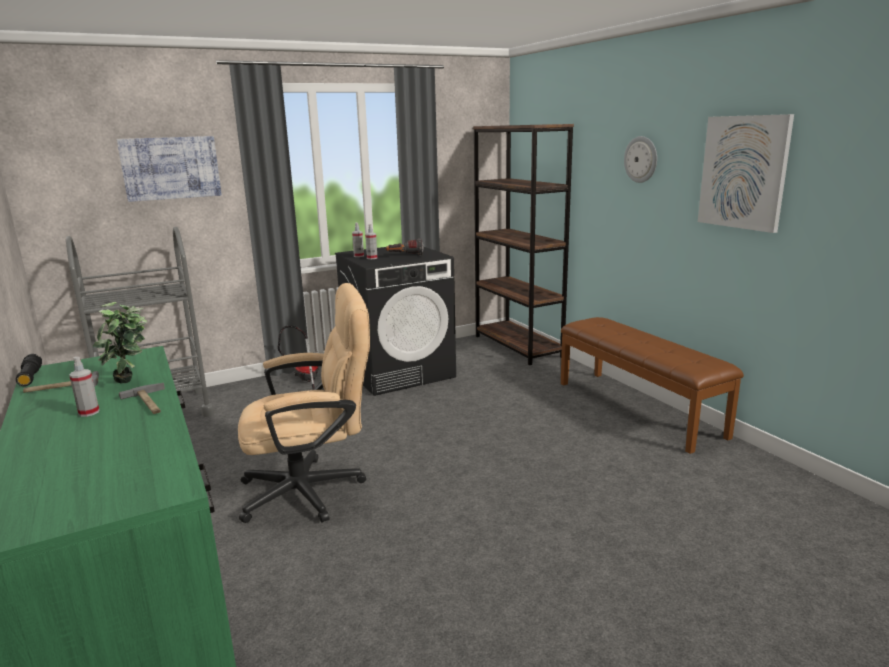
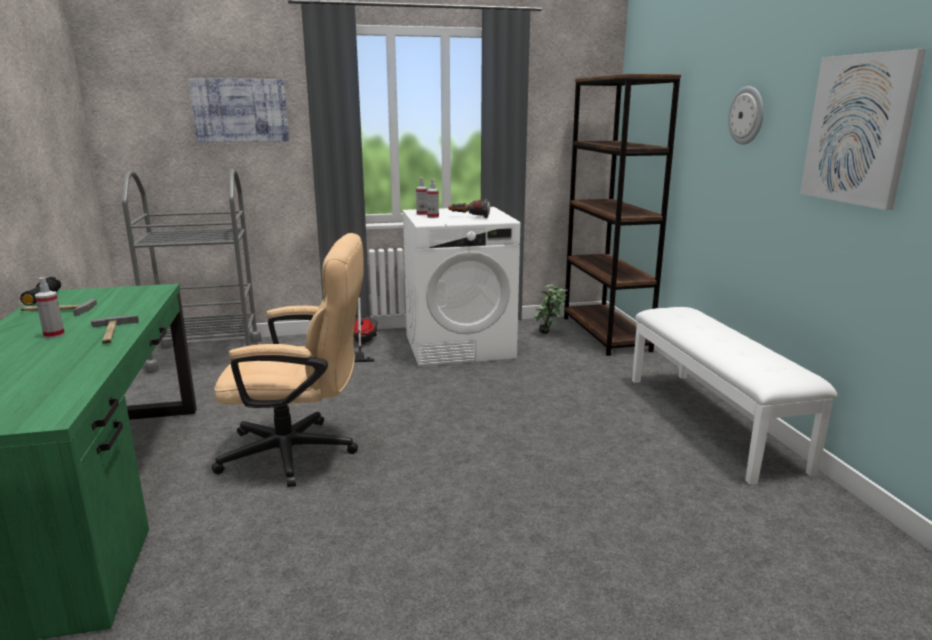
camera: 15 degrees right, 0 degrees up
potted plant [92,302,147,383] -> potted plant moved to [533,285,568,334]
black washing machine [335,247,456,396] -> white washing machine [402,207,520,367]
brown bench [561,317,744,454] -> white bench [632,307,837,485]

